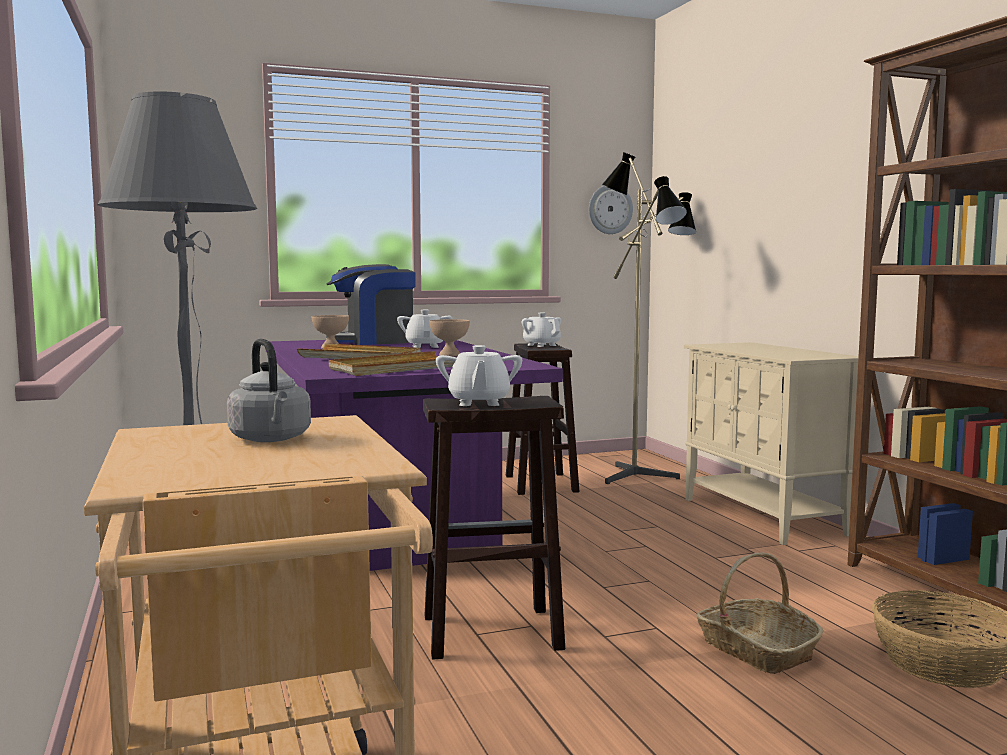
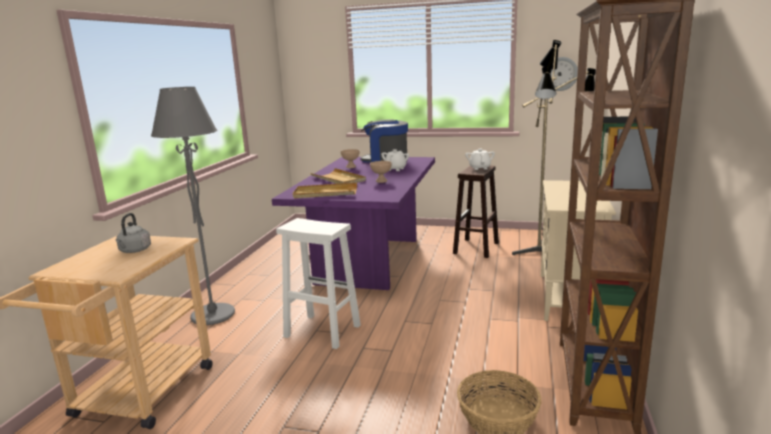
camera: 35 degrees right, 10 degrees up
brown stool [423,396,565,659] -> white stool [276,218,361,349]
white teapot [436,345,522,406] -> none
basket [696,552,824,674] -> none

